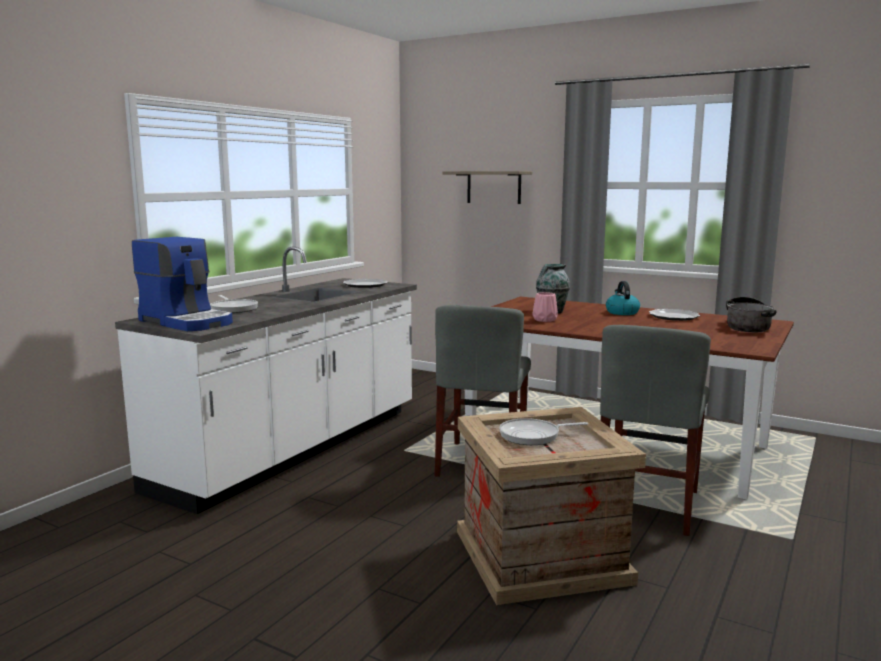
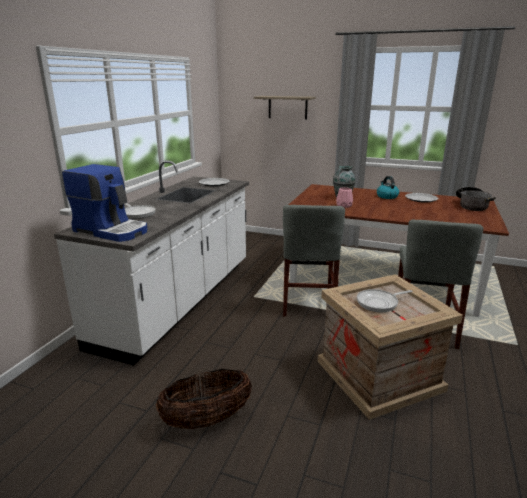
camera: 10 degrees left, 10 degrees up
none -> basket [156,369,252,429]

